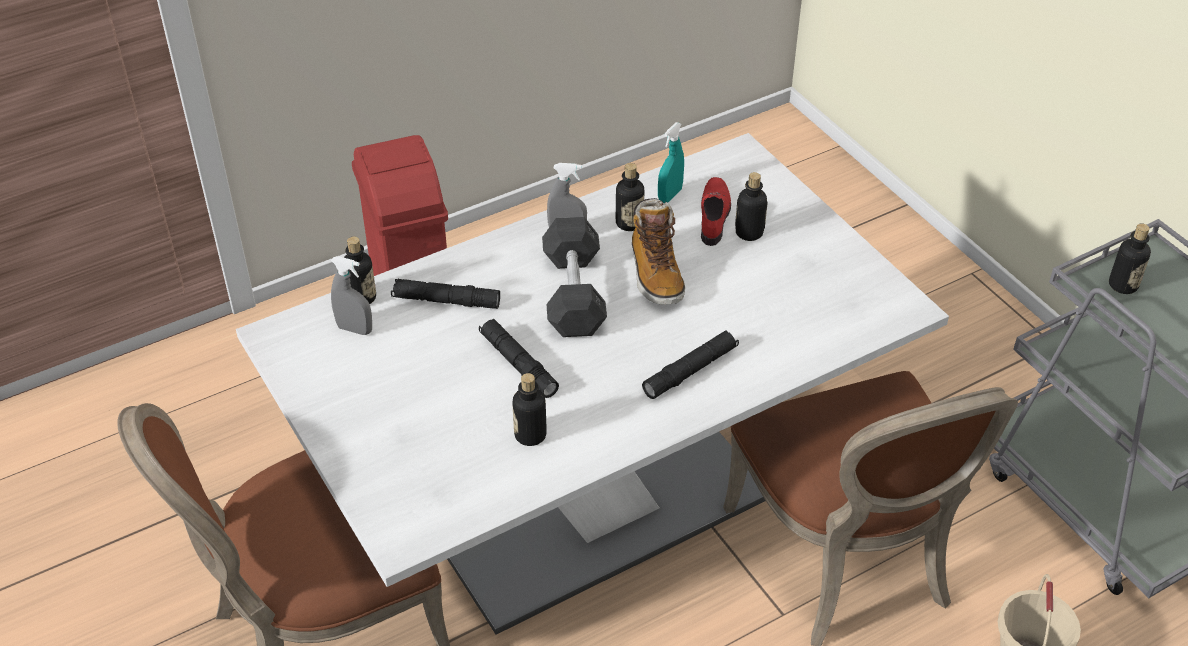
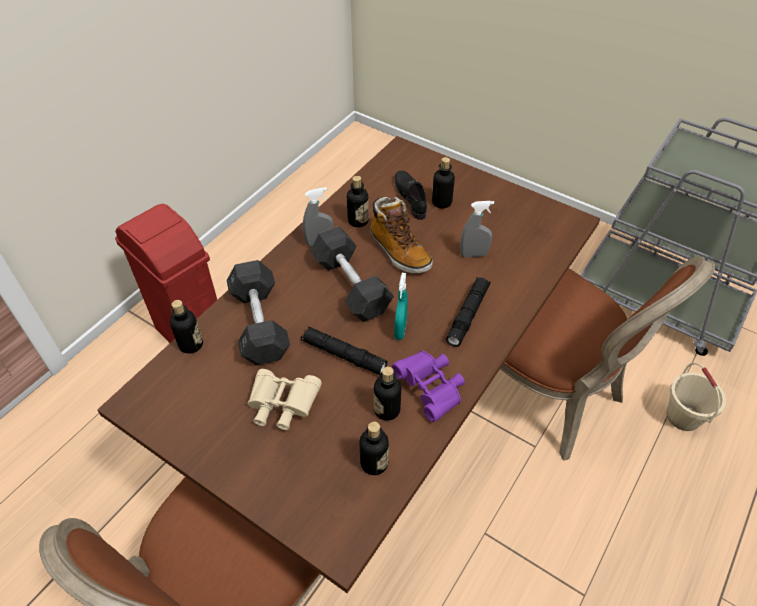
camera: 25 degrees left, 5 degrees up
white dining table [236,133,949,635] -> brown dining table [97,136,600,593]
grey spray bottle [331,256,372,335] -> grey spray bottle moved to [460,201,494,257]
black flashlight [391,279,500,309] -> grey dumbbell [227,260,290,365]
turquoise spray bottle [658,122,684,203] -> turquoise spray bottle moved to [394,273,408,340]
red shoe [701,177,731,246] -> black shoe [395,171,427,220]
bottle [1109,224,1151,294] -> bottle moved to [359,422,389,475]
none -> beige binoculars [247,369,322,430]
none -> purple binoculars [392,350,465,422]

